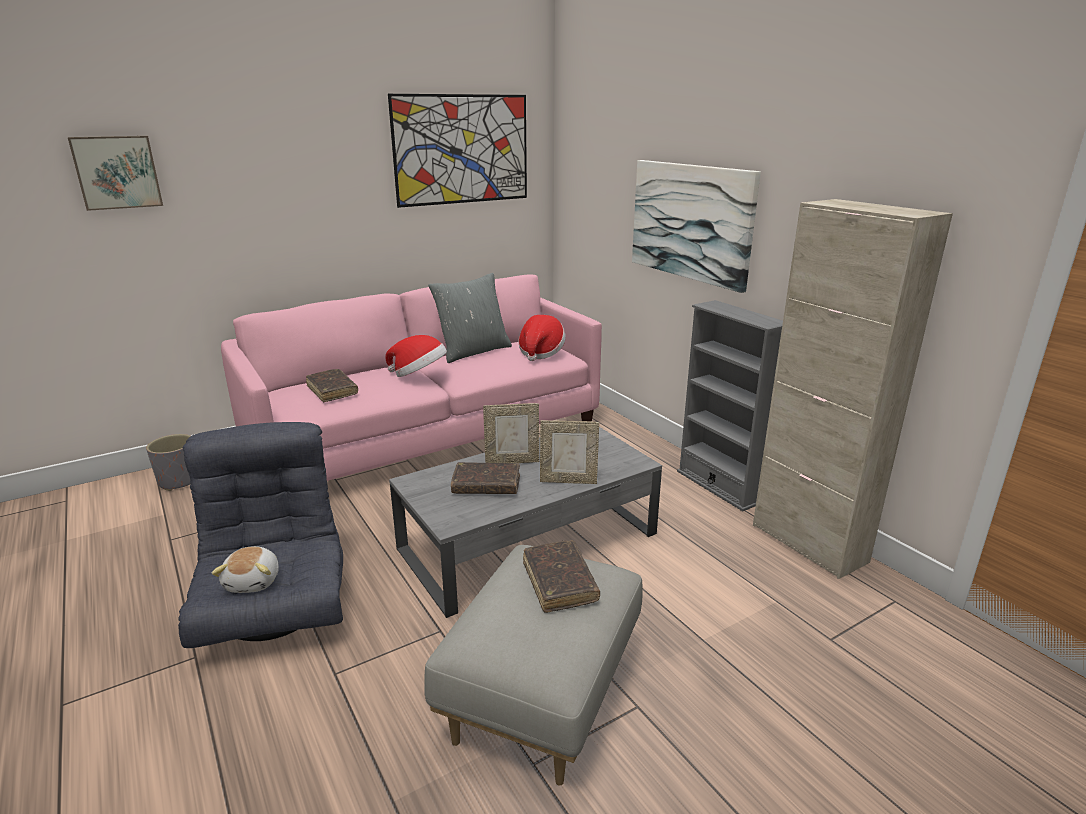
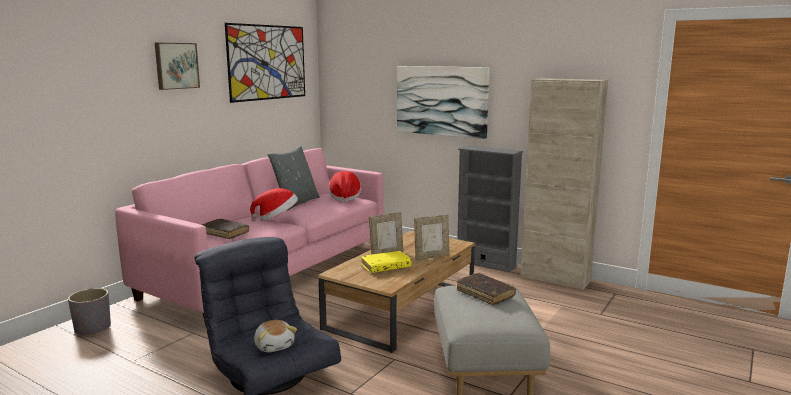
camera: 25 degrees left, 10 degrees down
picture [68,136,163,211] -> picture moved to [155,43,200,90]
grey coffee table [389,427,662,618] -> brown coffee table [318,231,475,353]
brown book [451,462,520,494] -> yellow book [361,251,412,273]

